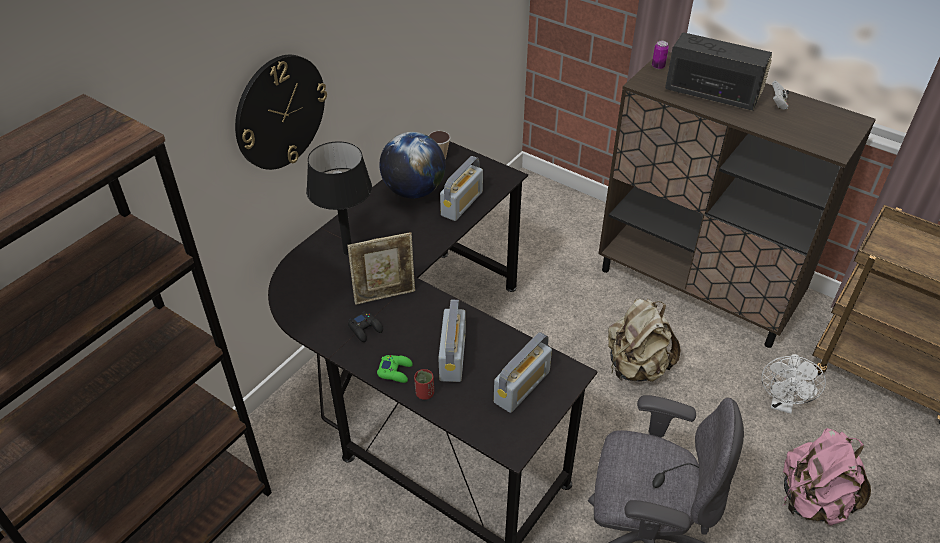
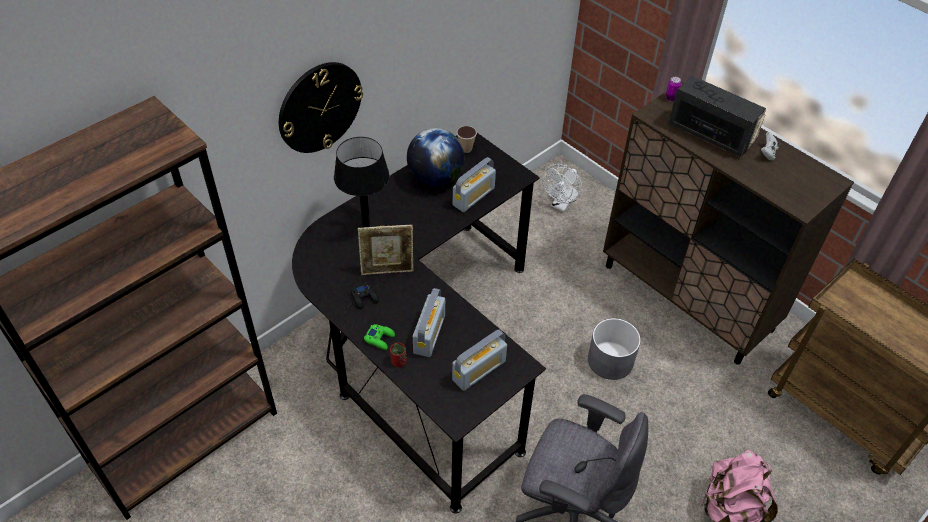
camera: 10 degrees right, 5 degrees up
beige backpack [608,299,680,382] -> grey planter [588,318,641,380]
white fan [761,354,826,414] -> white fan moved to [542,164,582,212]

